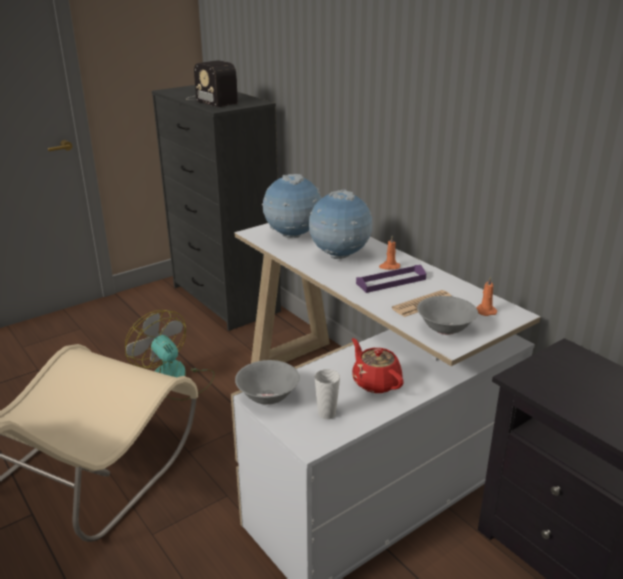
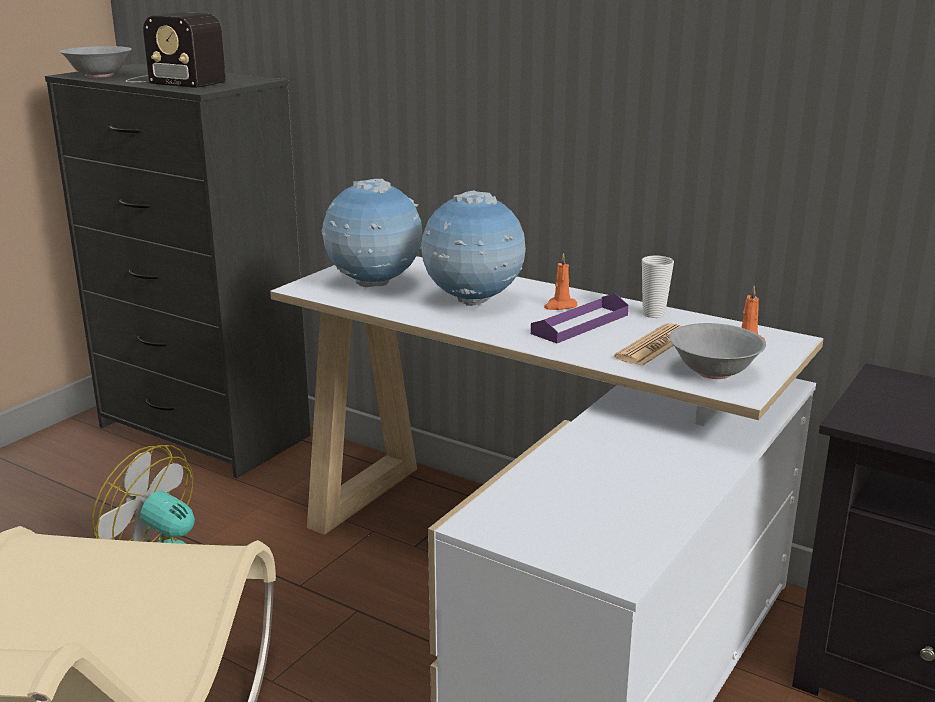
camera: 20 degrees left, 5 degrees down
grey bowl [235,360,300,405] -> grey bowl moved to [60,46,132,78]
cup [315,369,340,419] -> cup moved to [642,256,674,318]
red teapot [352,338,404,393] -> none

